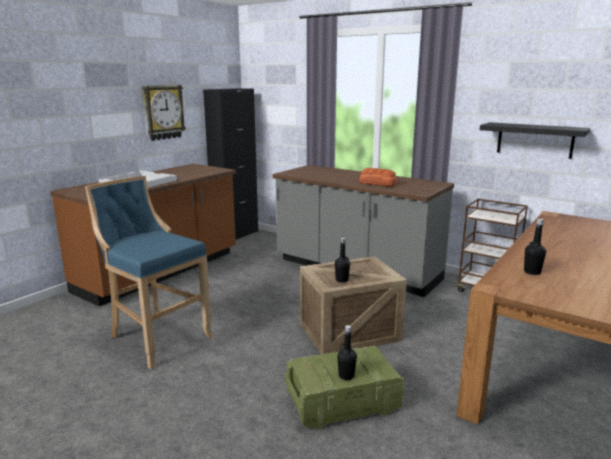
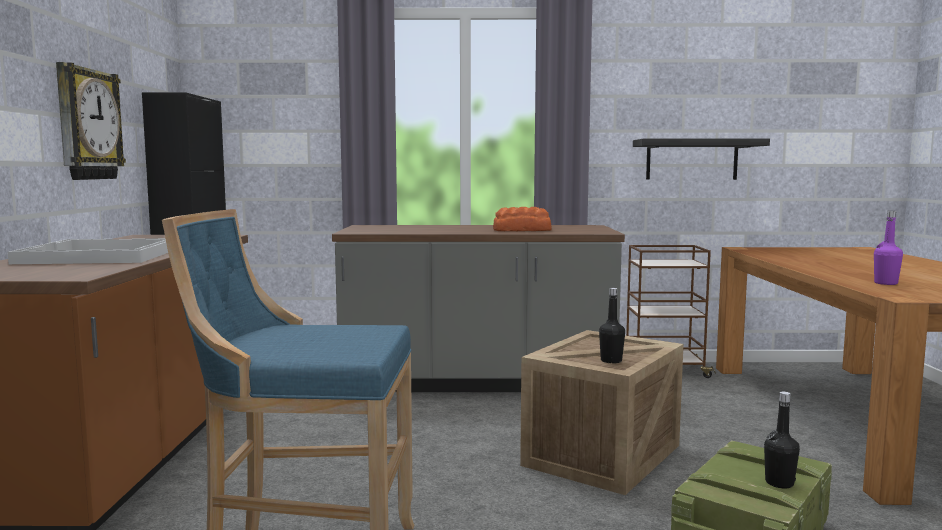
camera: 35 degrees left, 10 degrees down
black bottle [524,219,546,275] -> purple bottle [874,211,903,285]

